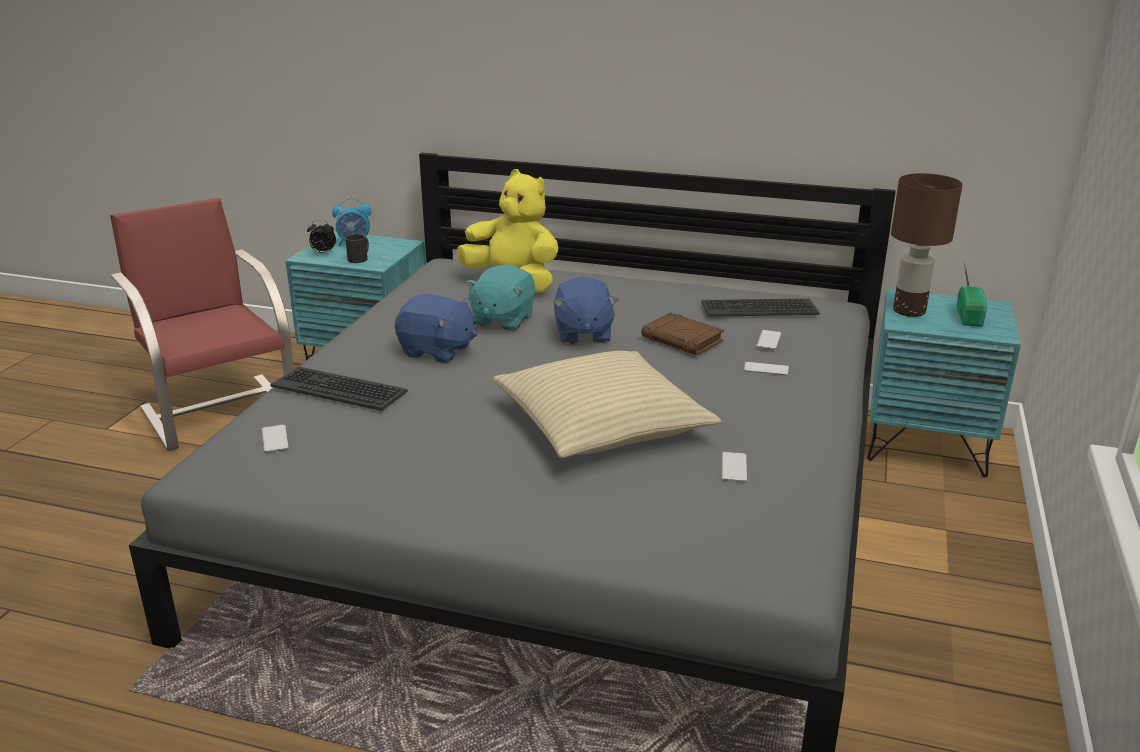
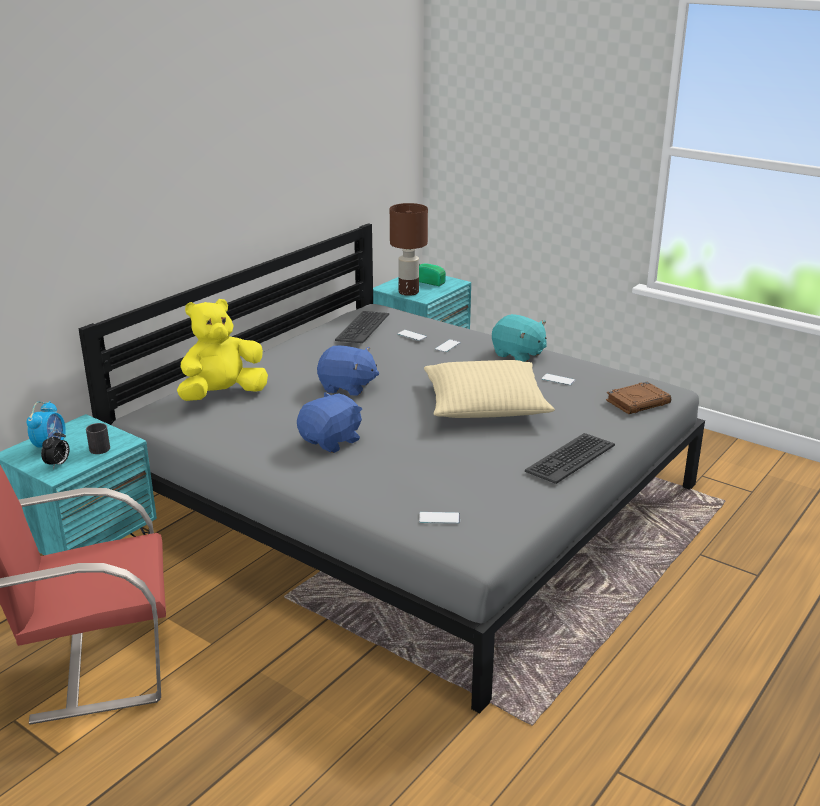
camera: 70 degrees left, 0 degrees up
keyboard [270,367,408,411] -> keyboard moved to [525,433,615,484]
turquoise plush toy [465,265,535,331] -> turquoise plush toy moved to [492,314,547,362]
brown book [641,312,724,355] -> brown book moved to [606,382,671,414]

